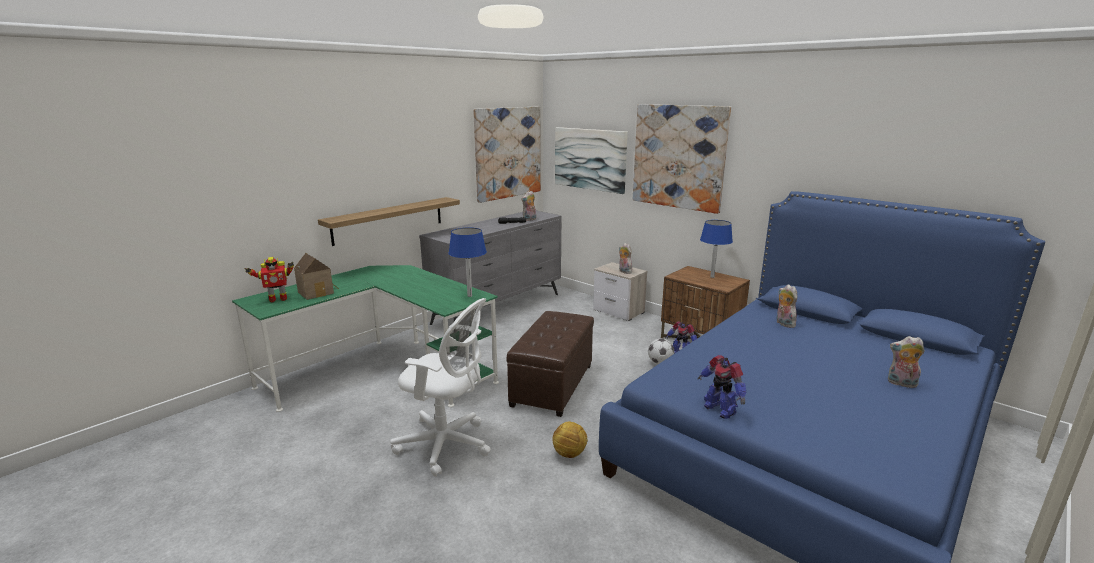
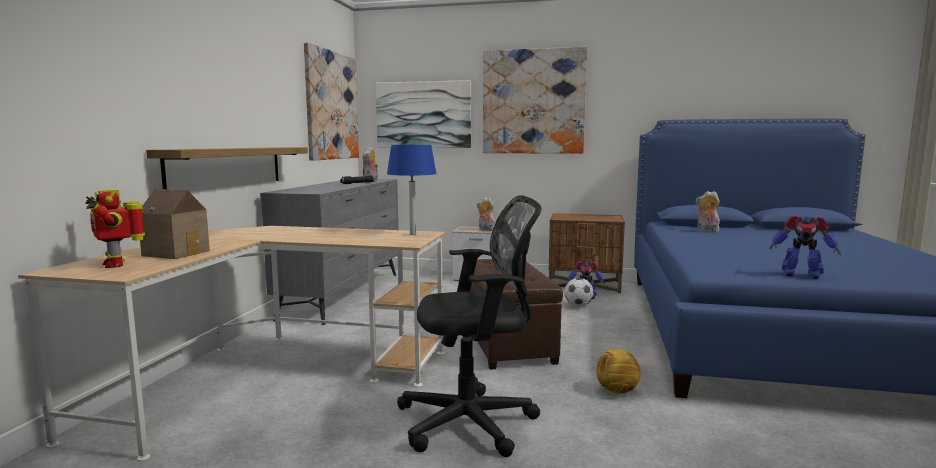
camera: 30 degrees left, 10 degrees down
green desk [232,265,499,412] -> beige desk [18,226,445,461]
toy robot [244,257,294,302] -> toy robot turned 105 degrees clockwise [85,189,145,268]
white office chair [390,298,491,477] -> black office chair [397,195,542,457]
blue table lamp [700,220,733,278] -> none
plush toy [888,336,925,388] -> none

